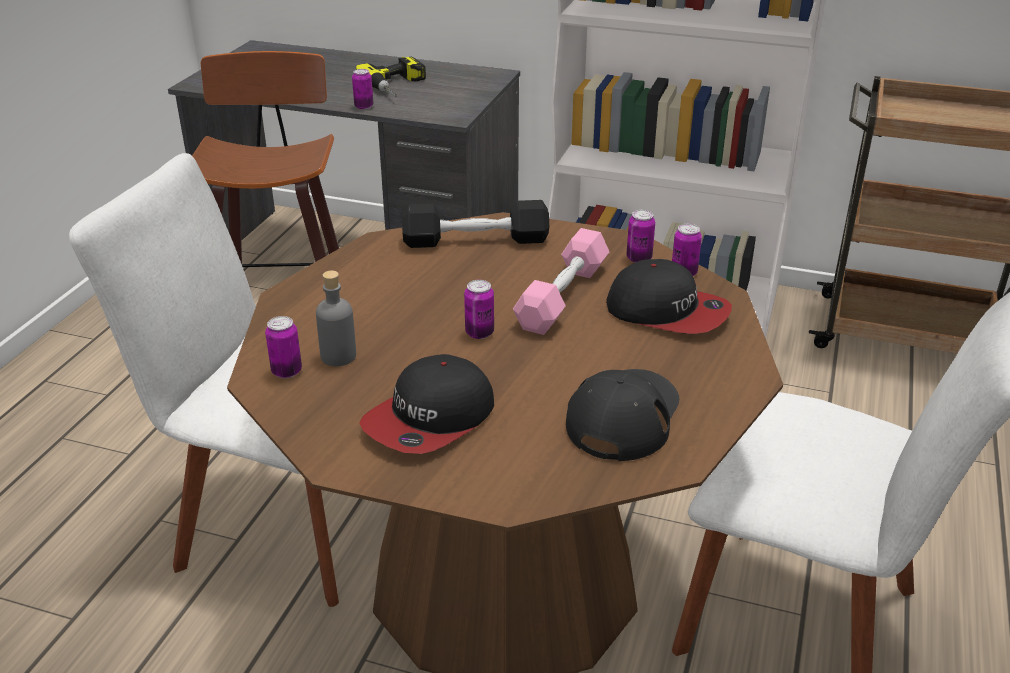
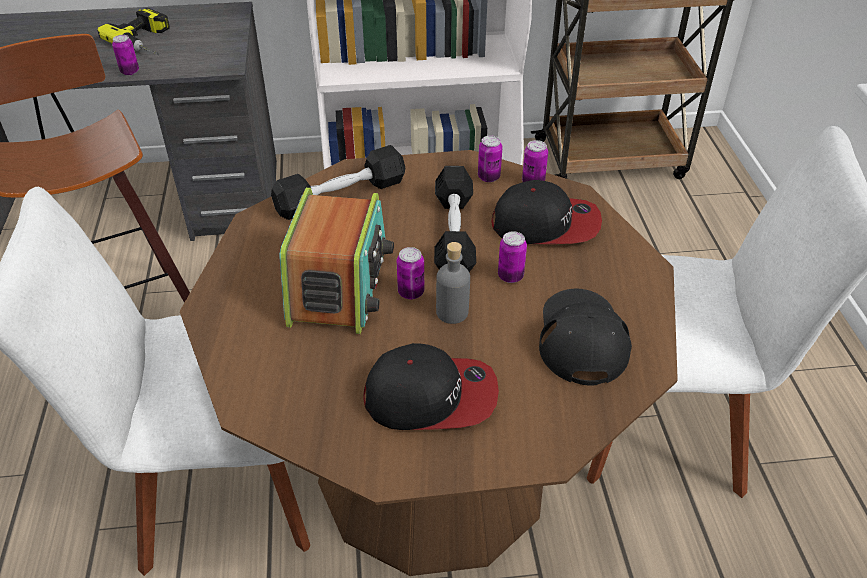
camera: 25 degrees left, 10 degrees up
can [265,316,302,378] -> can moved to [498,231,527,283]
grey bottle [316,271,356,366] -> grey bottle moved to [436,242,470,324]
cap [360,354,494,454] -> cap turned 105 degrees counterclockwise [363,343,499,430]
pink dumbbell [513,228,609,335] -> black dumbbell [434,166,476,272]
none -> radio [280,188,394,334]

